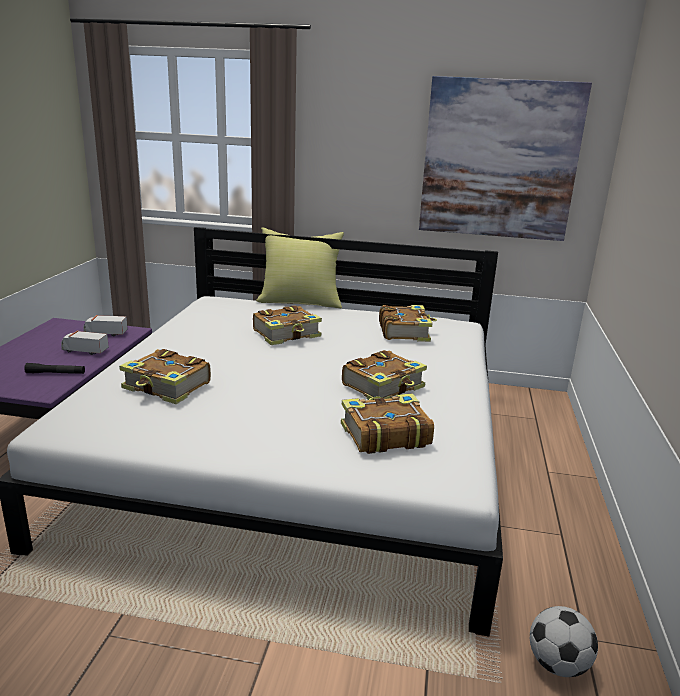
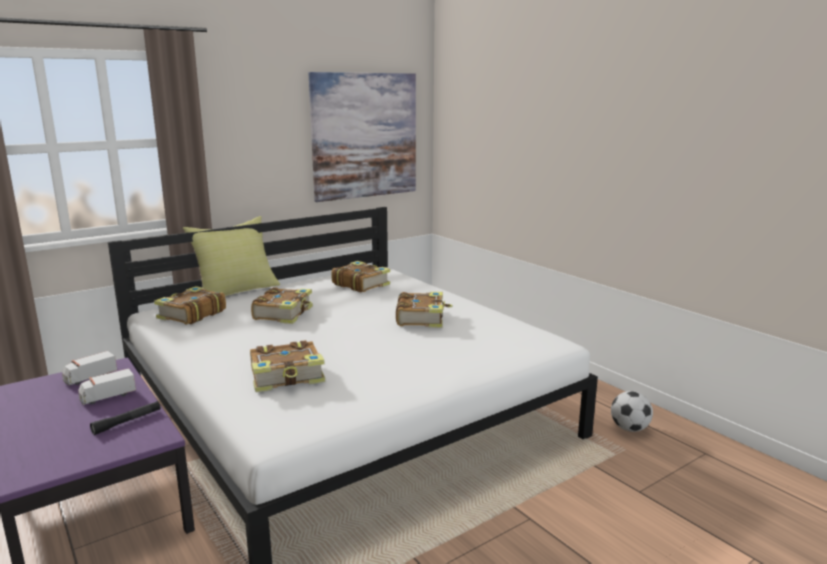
camera: 45 degrees left, 5 degrees down
book [341,393,434,454] -> book moved to [154,286,226,325]

